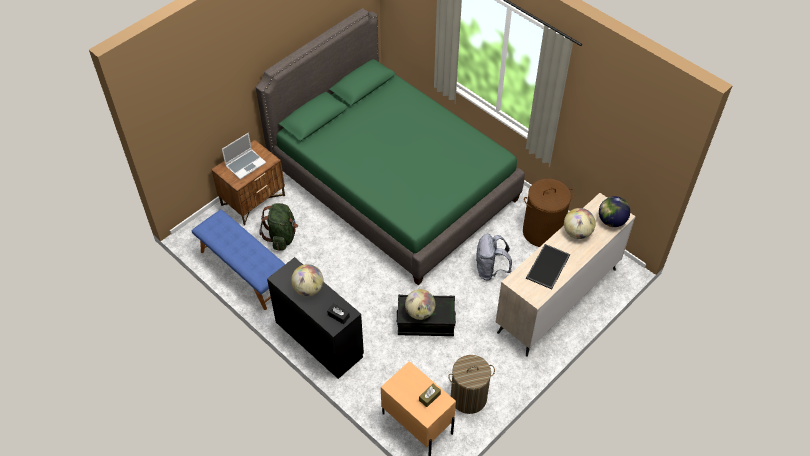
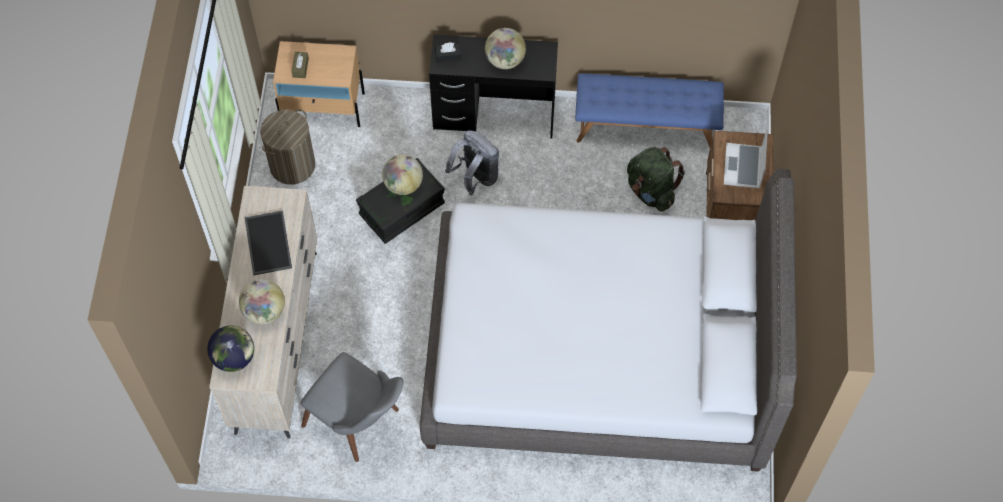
camera: 140 degrees right, 10 degrees up
green bed [256,8,525,285] -> grey bed [420,169,797,472]
grey backpack [476,234,512,281] -> grey backpack moved to [445,130,499,195]
brown laundry basket [523,179,575,247] -> grey chair [300,352,403,462]

